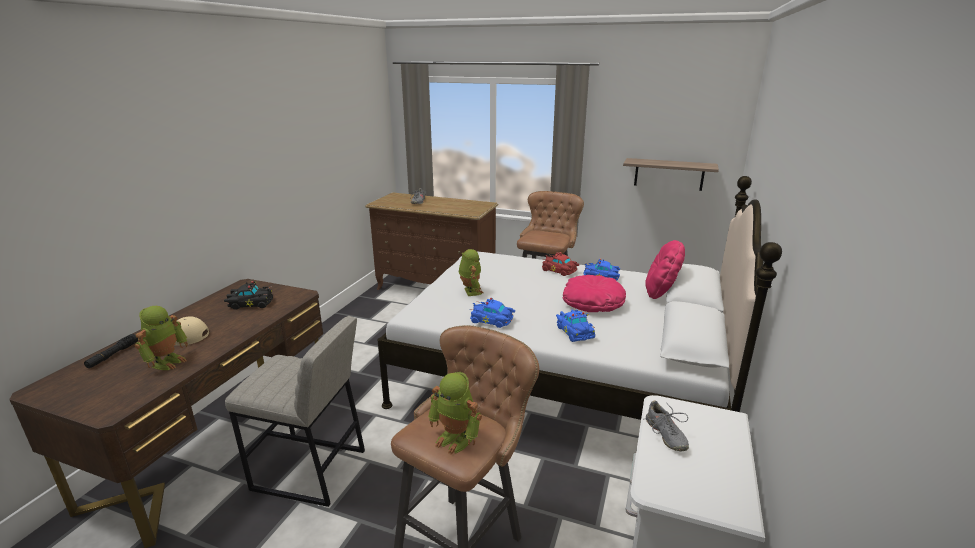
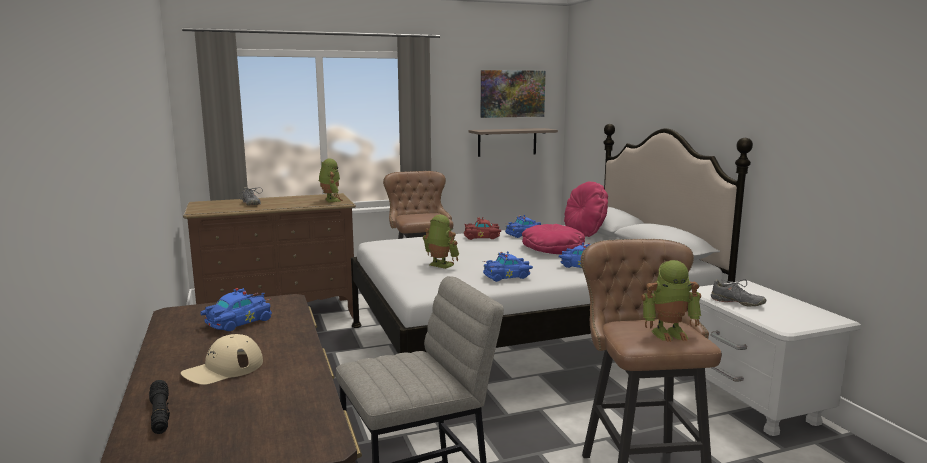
camera: 40 degrees left, 10 degrees down
toy robot [135,306,188,370] -> toy robot moved to [319,158,343,202]
black toy car [224,281,273,309] -> blue toy car [200,288,272,331]
none -> picture [481,70,546,118]

